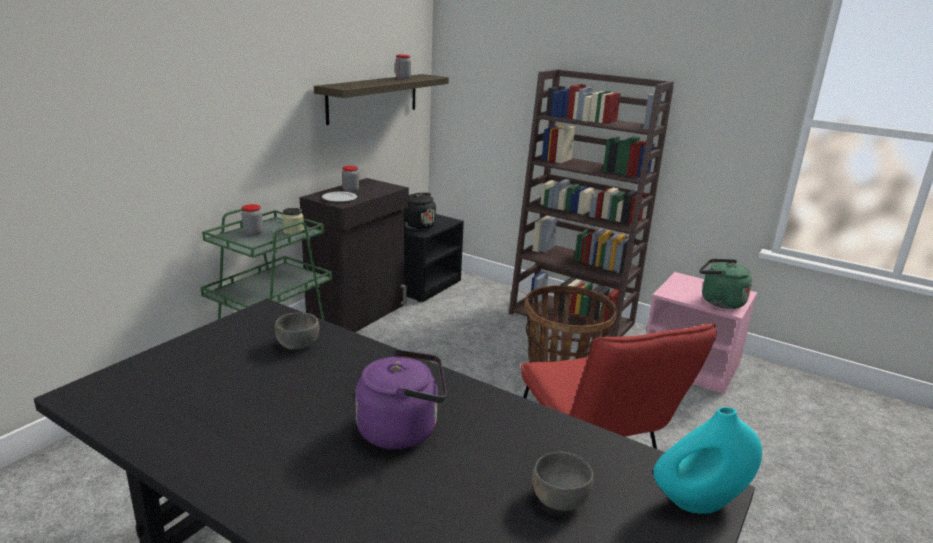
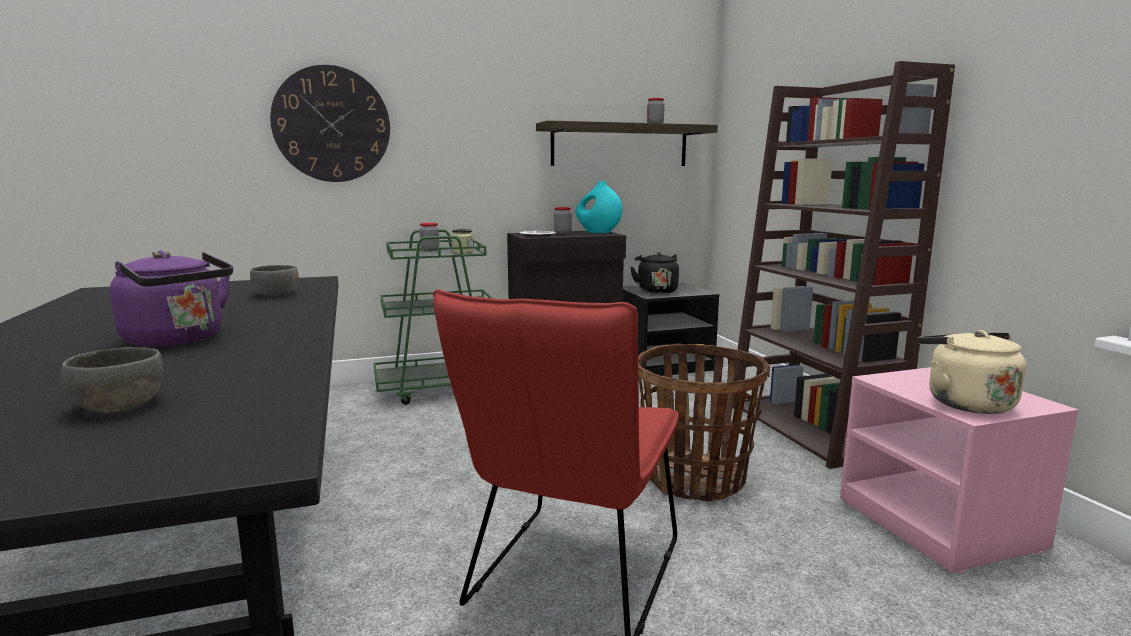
camera: 40 degrees right, 10 degrees down
turquoise vase [653,407,762,514] -> turquoise vase moved to [576,181,622,233]
green kettle [699,259,752,309] -> beige kettle [917,330,1026,414]
none -> wall clock [270,65,390,182]

